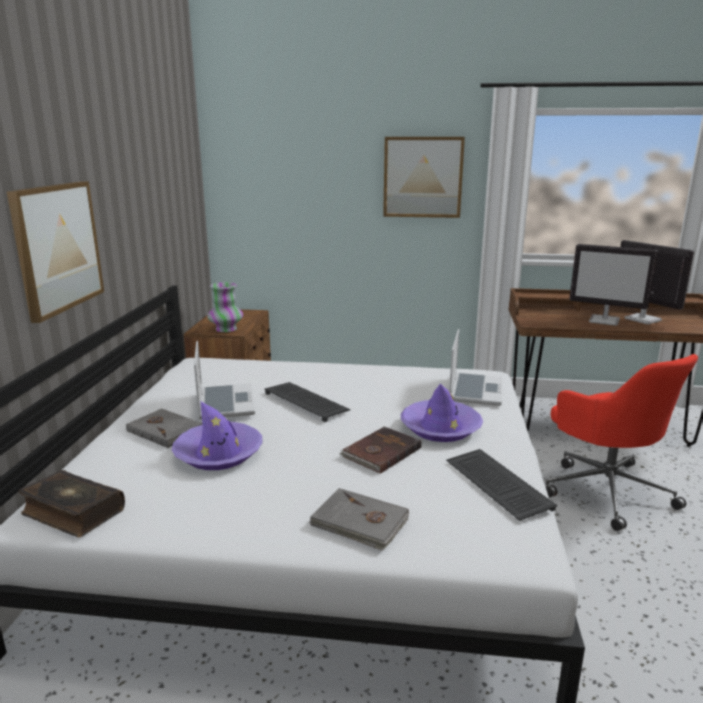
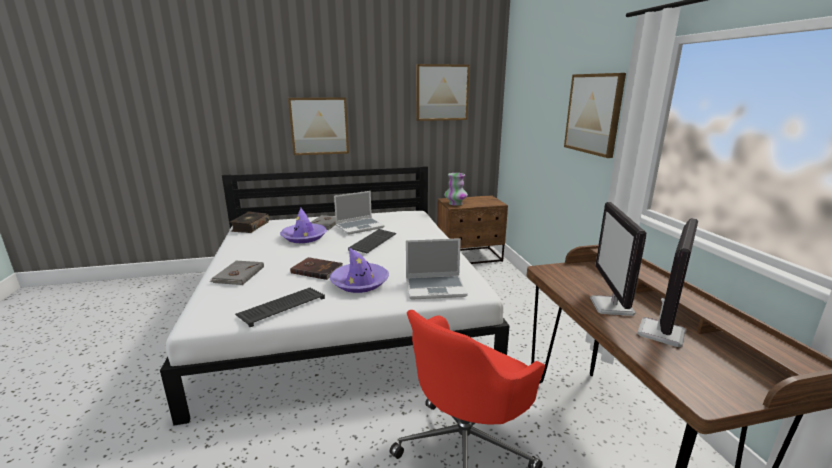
camera: 70 degrees right, 0 degrees up
none -> picture [416,64,470,121]

